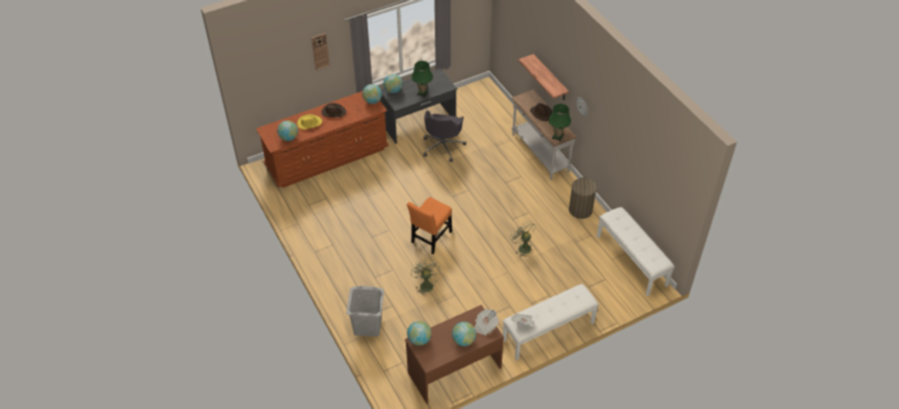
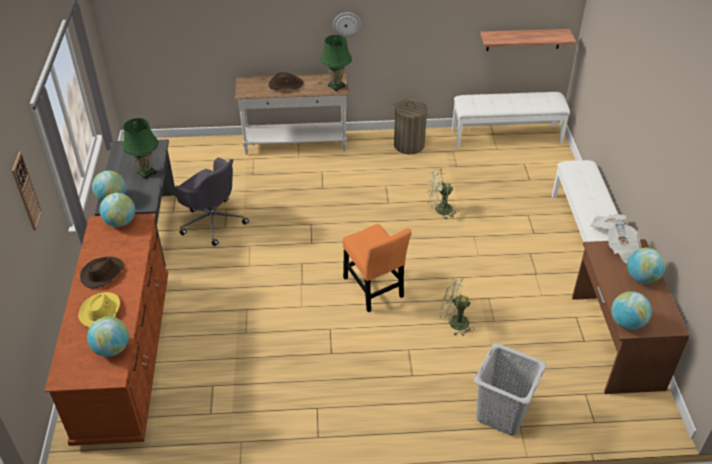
camera: 65 degrees left, 5 degrees down
shelf [518,54,569,100] -> shelf moved to [480,29,576,51]

